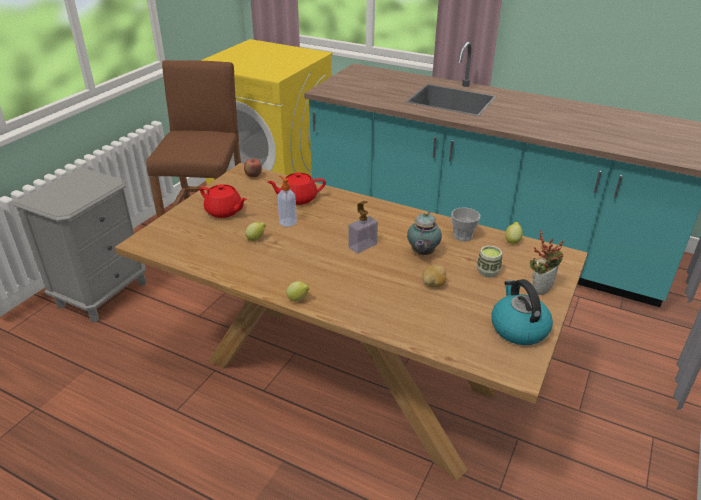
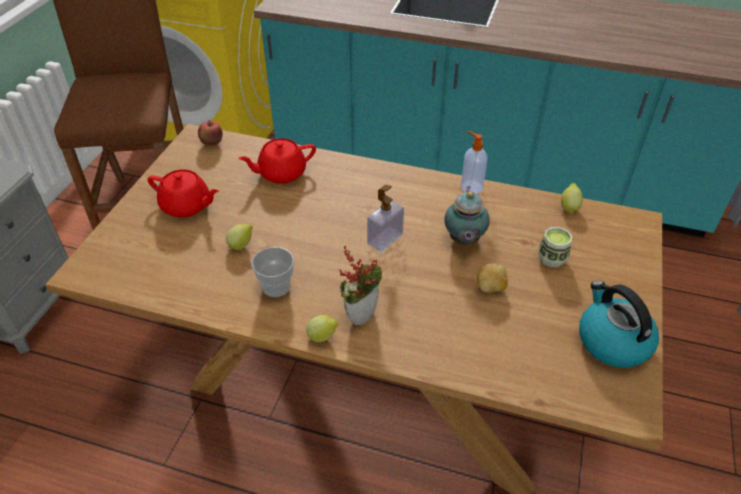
camera: 10 degrees left, 10 degrees up
soap dispenser [278,176,297,227] -> soap dispenser moved to [461,131,488,194]
cup [451,207,480,242] -> cup moved to [251,247,294,297]
potted plant [530,229,565,295] -> potted plant moved to [339,246,382,326]

